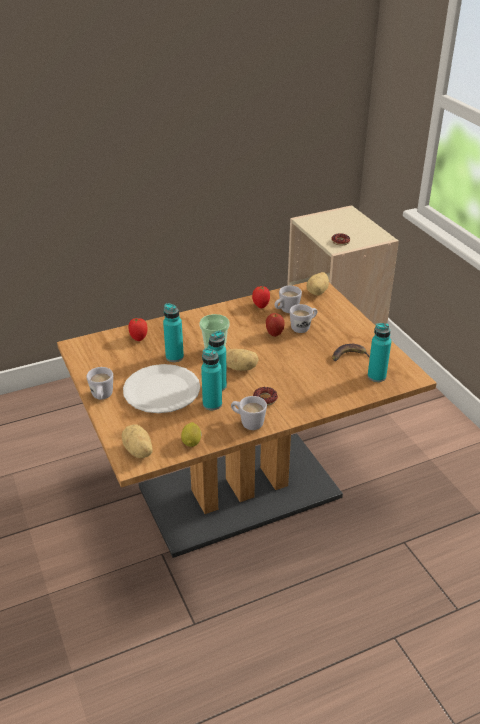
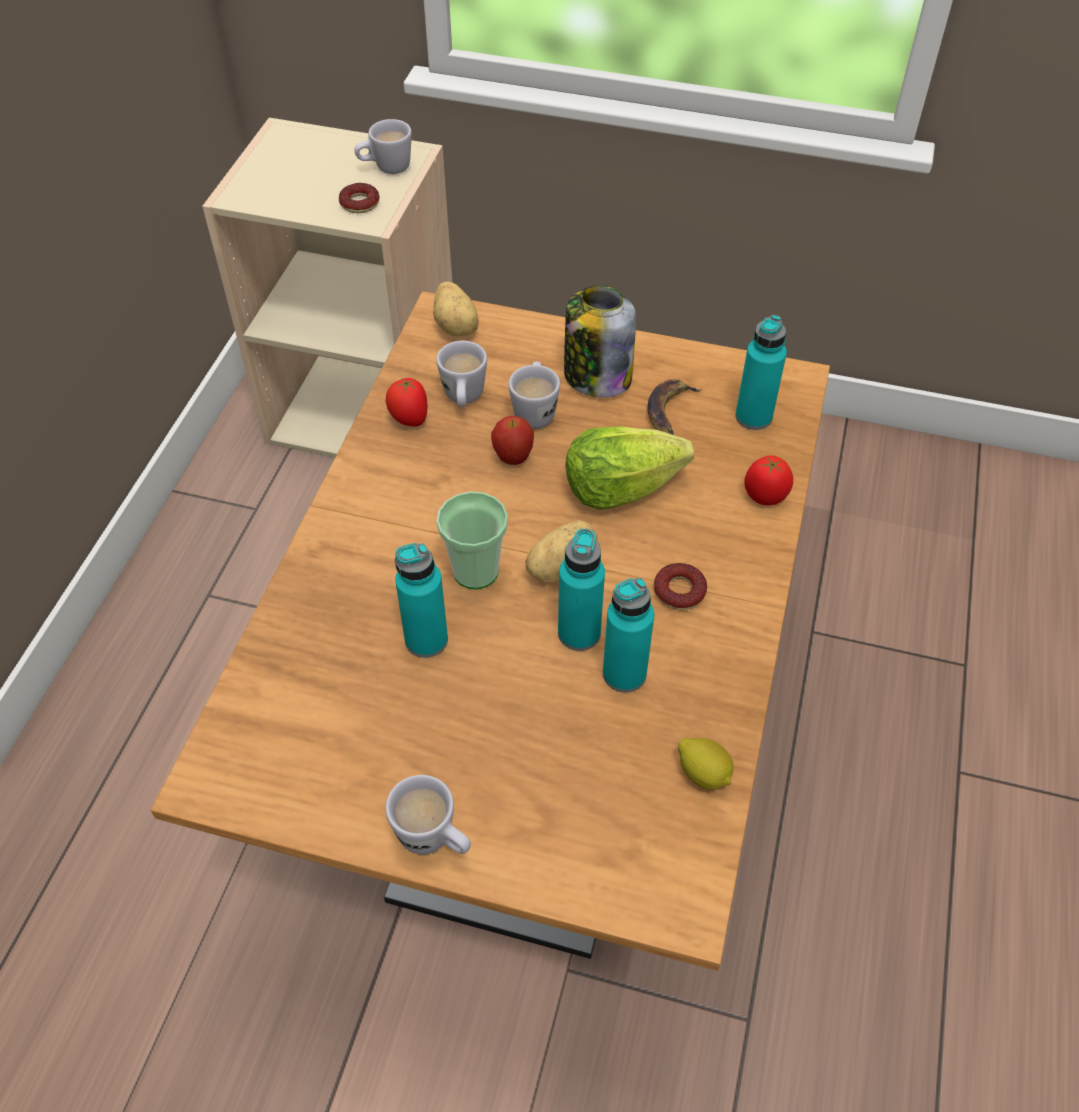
camera: 50 degrees left, 15 degrees up
potato [122,424,153,458] -> none
white plate [123,364,200,413] -> none
tomato [128,318,148,341] -> tomato moved to [744,455,793,506]
white mug [231,396,267,430] -> white mug moved to [354,119,412,174]
none -> jar [564,285,636,398]
none -> lettuce [565,426,694,510]

